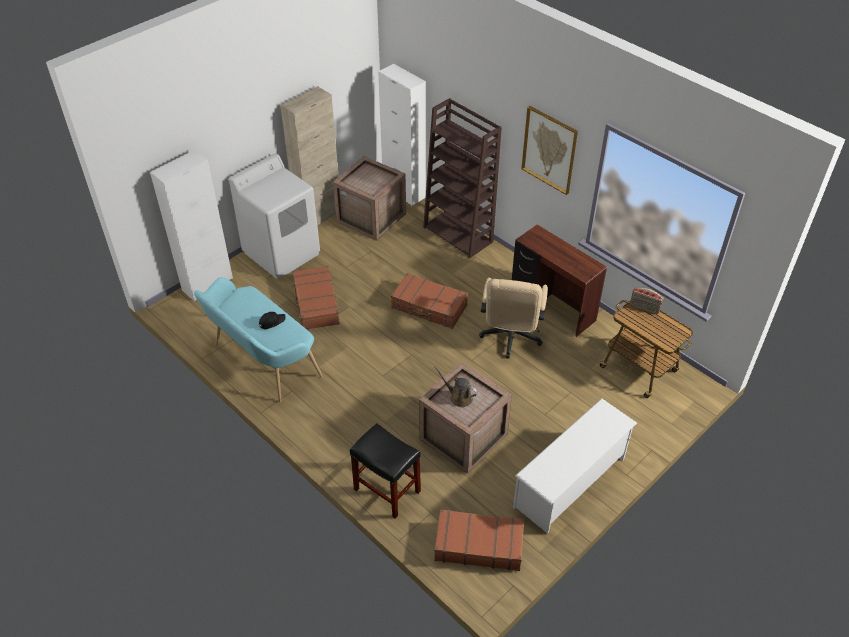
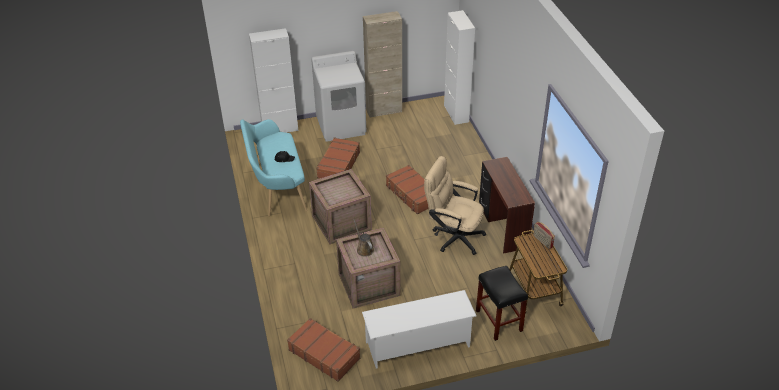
camera: 30 degrees right, 5 degrees down
crate [333,156,406,241] -> crate moved to [309,169,372,244]
black stool [350,423,421,519] -> black stool moved to [476,266,528,341]
brown bookcase [423,98,502,258] -> none
beige office chair [479,278,548,359] -> beige office chair turned 75 degrees clockwise [424,156,486,255]
picture [521,106,578,195] -> none

